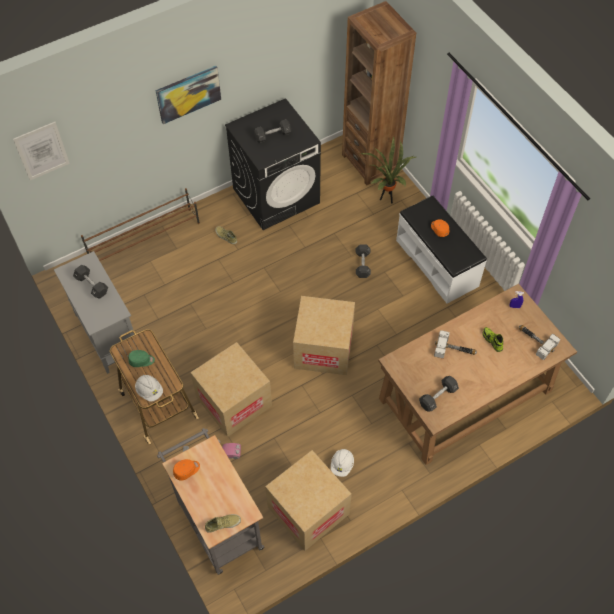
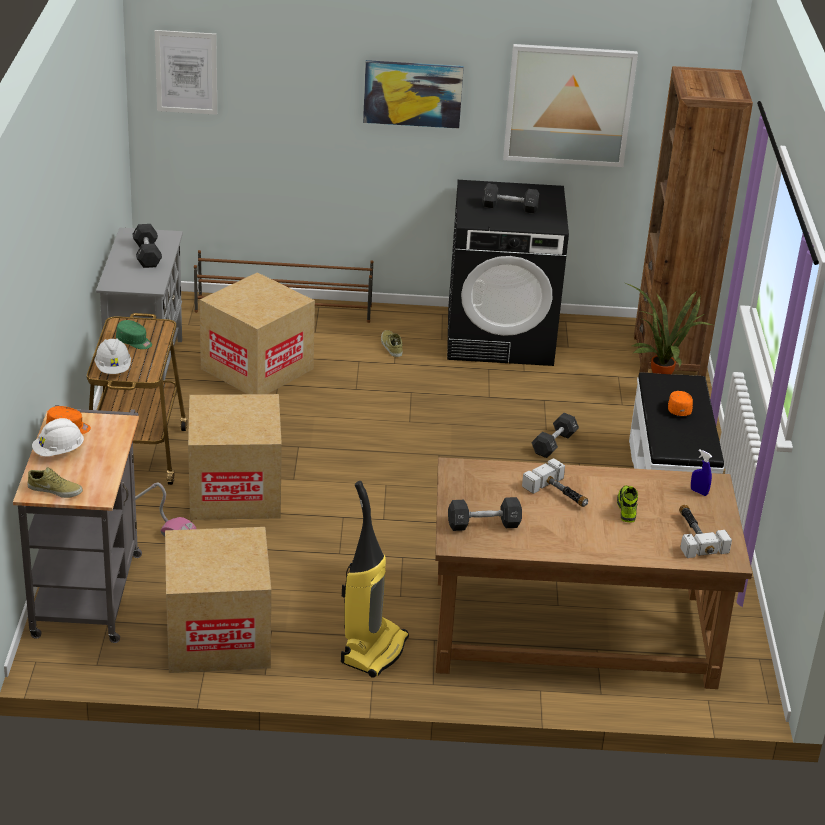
camera: 30 degrees right, 25 degrees down
cardboard box [293,296,355,375] -> cardboard box moved to [200,272,315,394]
white hard hat [331,449,354,477] -> white hard hat moved to [32,418,84,457]
none -> vacuum cleaner [341,481,409,678]
none -> picture [503,44,638,167]

